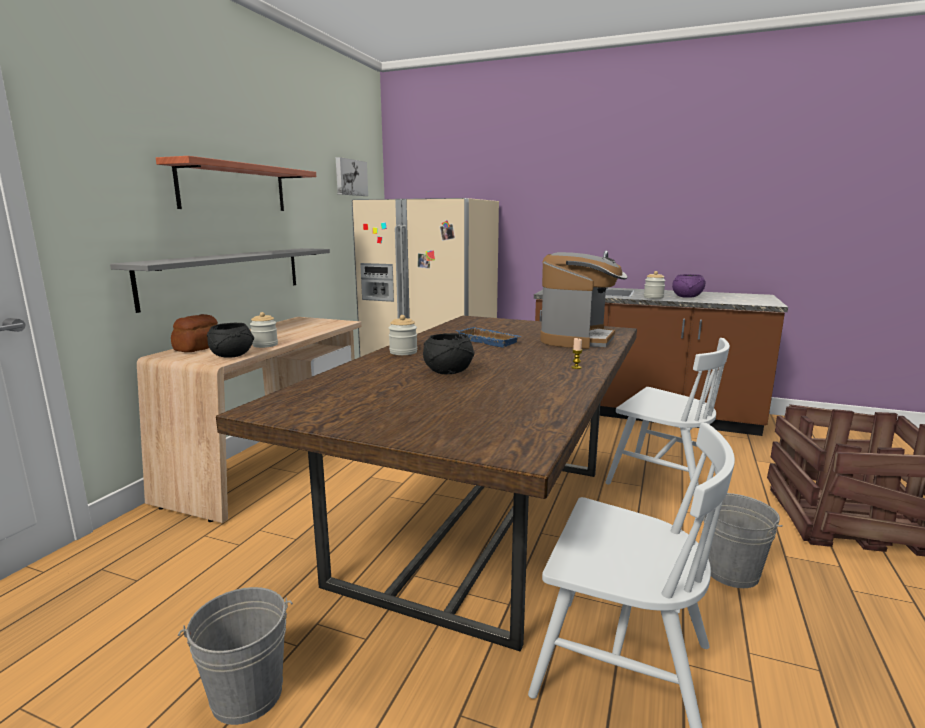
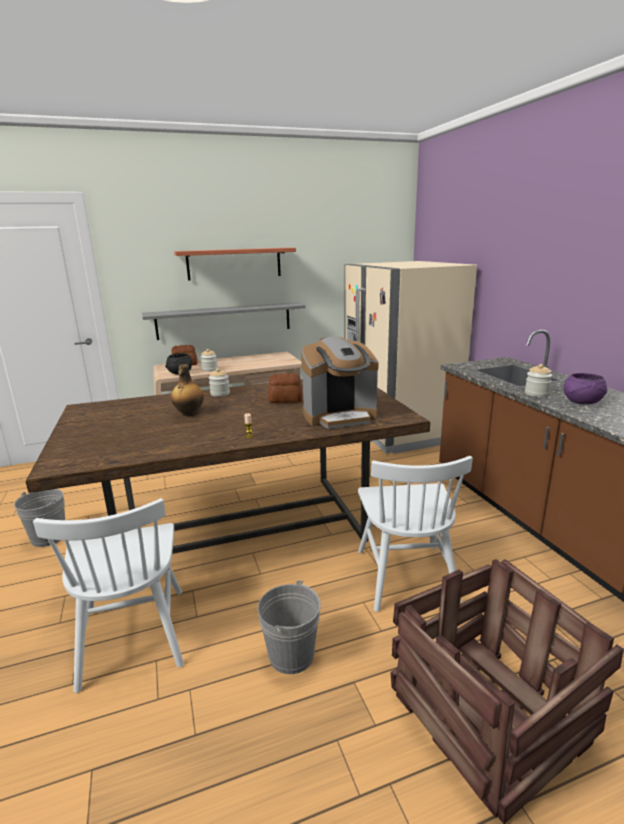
camera: 50 degrees right, 5 degrees up
picture [336,157,368,196] -> none
black bowl [423,333,475,374] -> bottle [171,364,204,417]
blue tray [455,327,521,348] -> bread [268,373,302,403]

